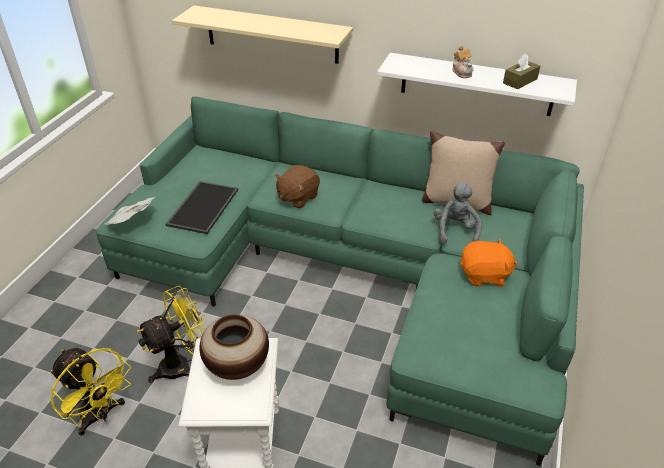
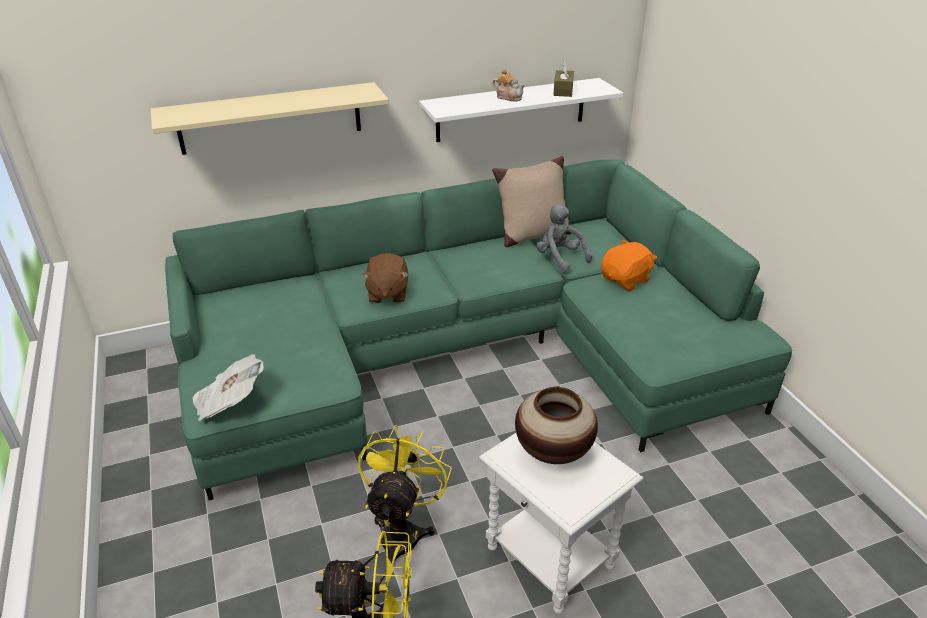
camera: 40 degrees left, 5 degrees down
tray [165,181,238,234] -> none

